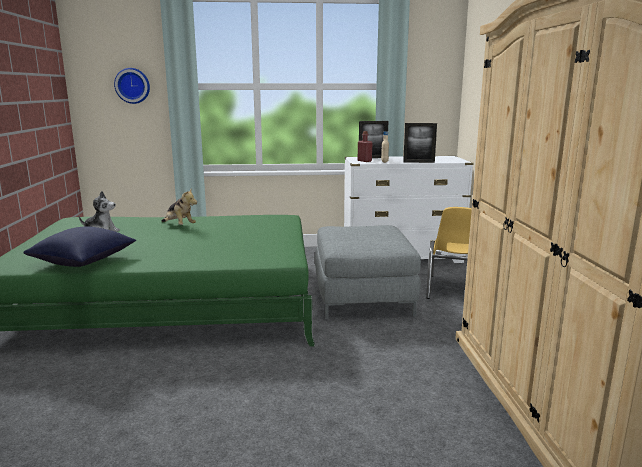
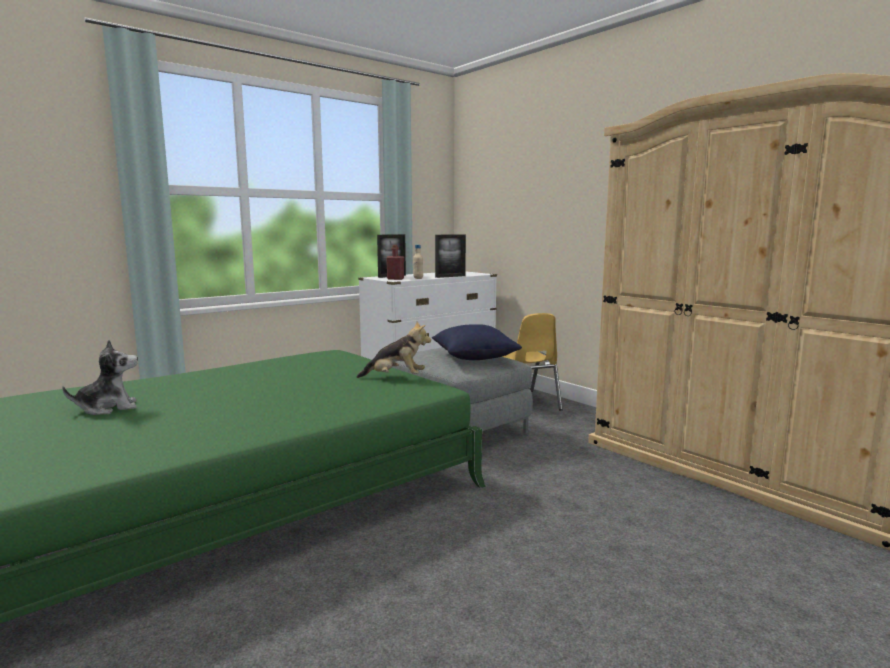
camera: 35 degrees left, 5 degrees down
blue pillow [24,226,136,267] -> blue pillow moved to [432,324,522,360]
wall clock [114,68,150,104] -> none
plush toy [162,188,197,225] -> plush toy moved to [357,321,431,378]

